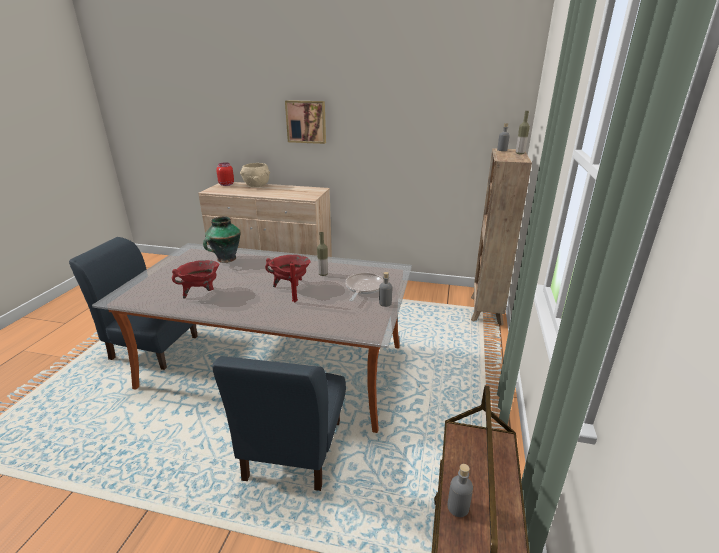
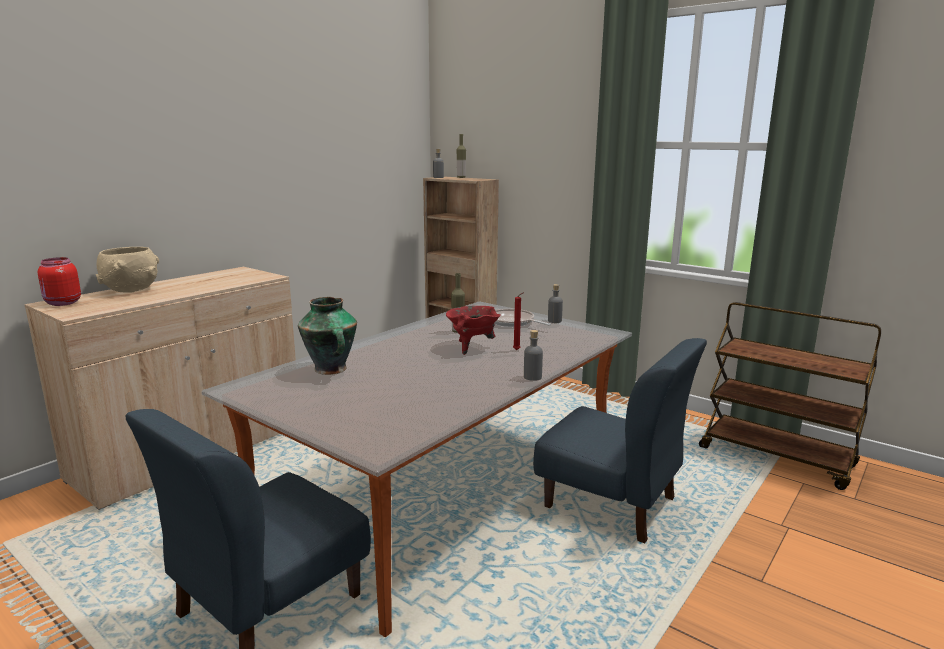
camera: 65 degrees left, 10 degrees down
red cooking pot [172,260,219,299] -> none
picture [285,100,326,144] -> none
grey bottle [448,464,473,517] -> grey bottle moved to [524,330,543,381]

